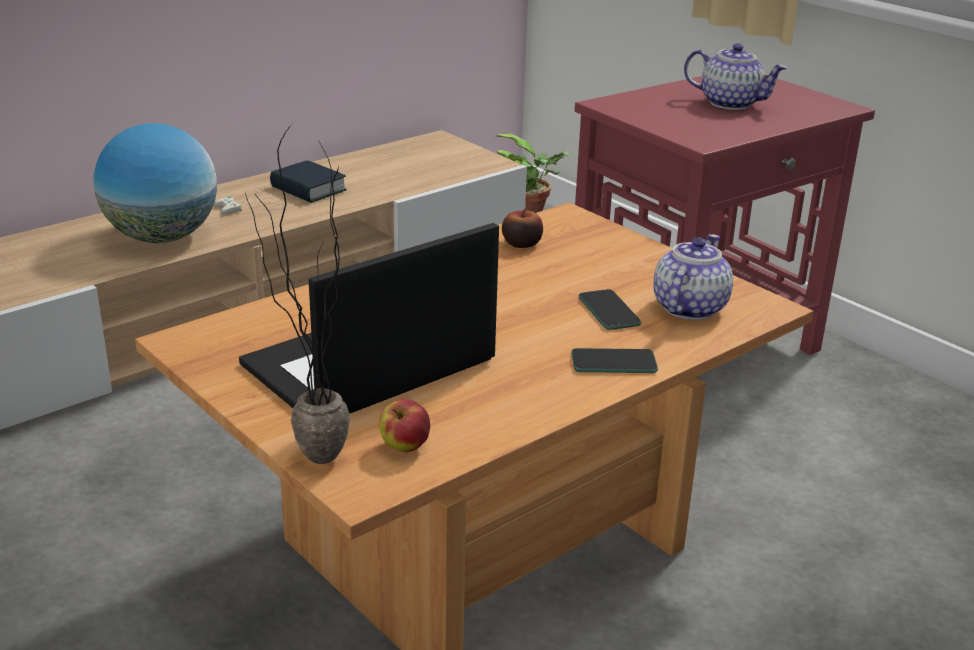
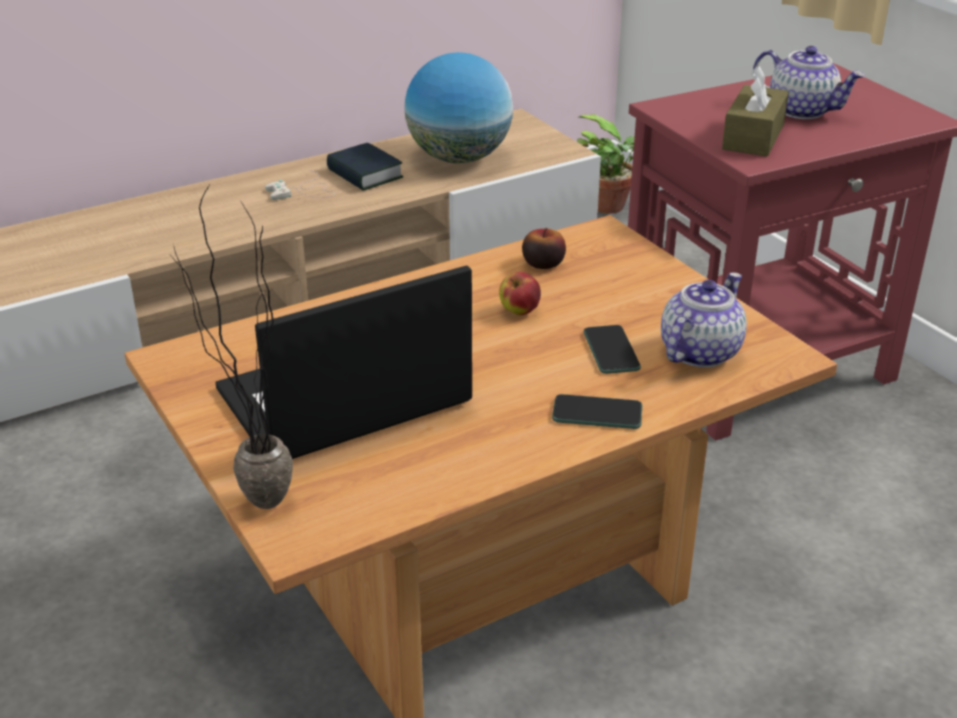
camera: 10 degrees right, 5 degrees up
globe [93,123,217,243] -> globe moved to [404,52,513,164]
apple [379,399,430,452] -> apple moved to [499,272,541,315]
none -> brown tissue box [722,66,789,156]

